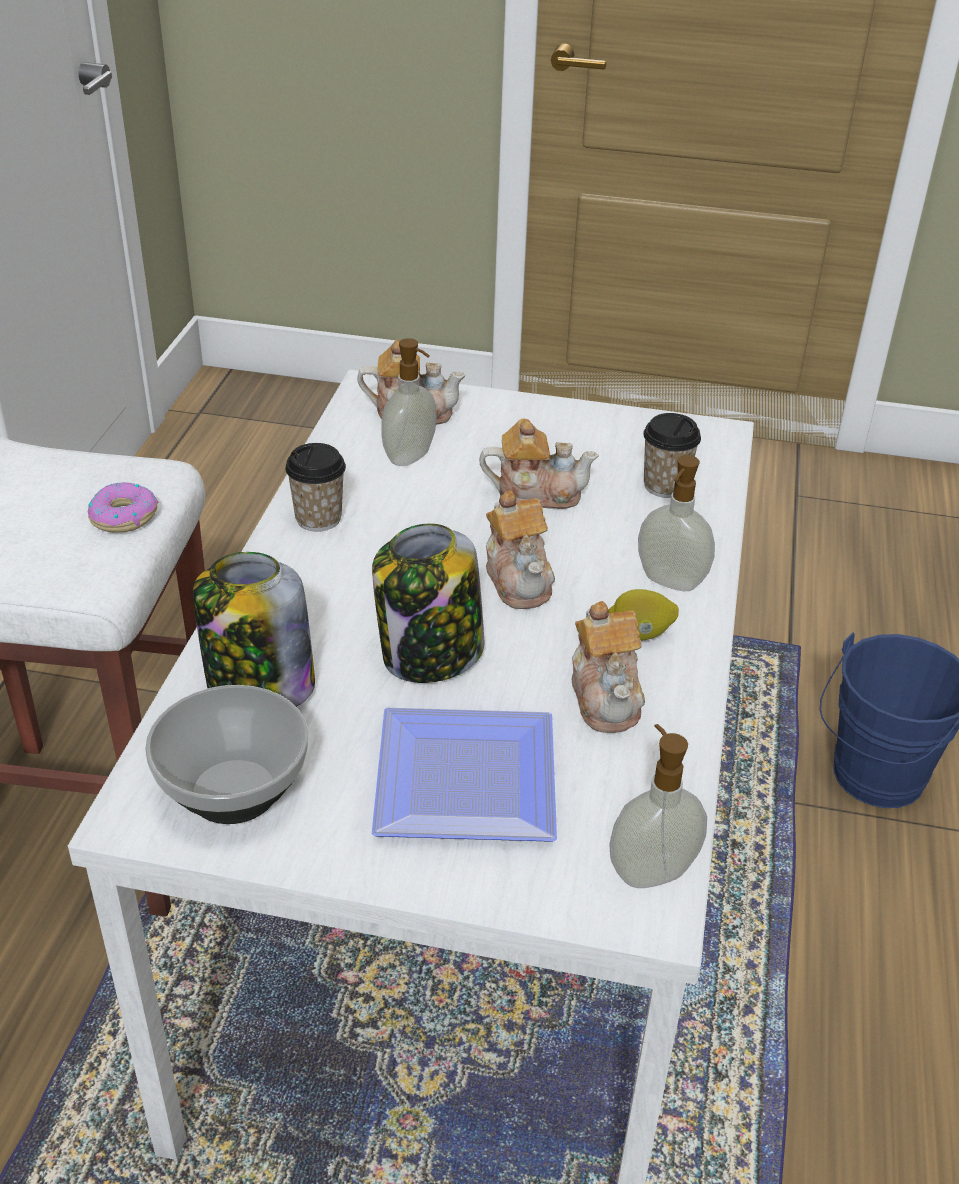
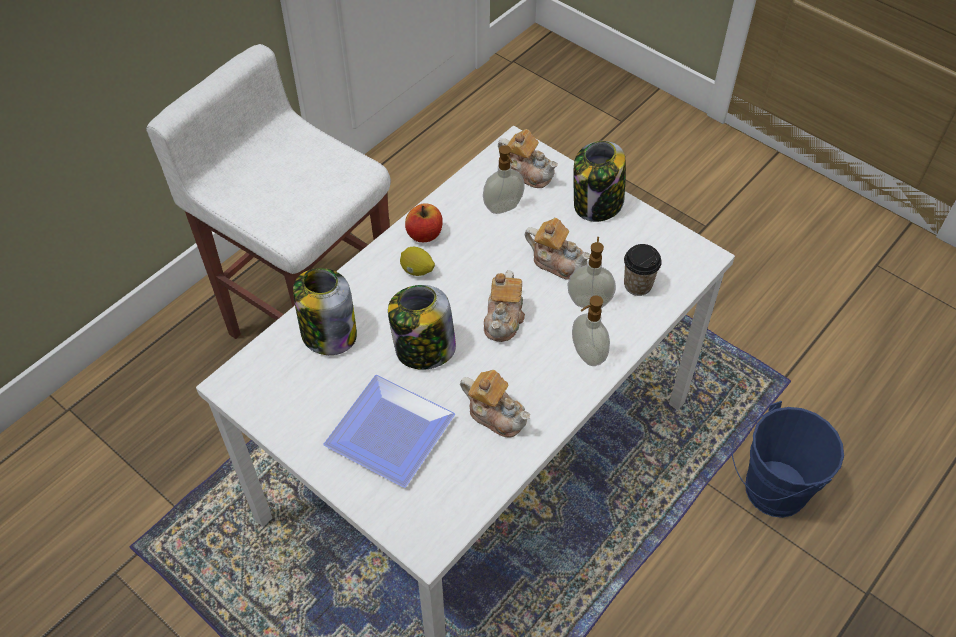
camera: 30 degrees right, 15 degrees up
donut [88,482,158,533] -> none
bowl [145,685,308,824] -> none
cup [285,443,346,532] -> apple [405,203,443,242]
teapot [572,601,645,733] -> teapot turned 75 degrees counterclockwise [460,370,530,438]
lemon [609,589,679,641] -> lemon moved to [400,247,435,276]
soap dispenser [609,724,707,888] -> soap dispenser moved to [567,237,616,309]
none -> jar [574,141,626,222]

